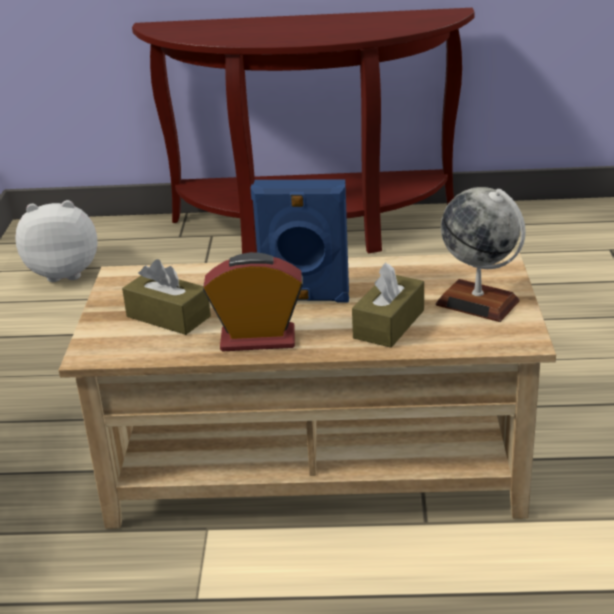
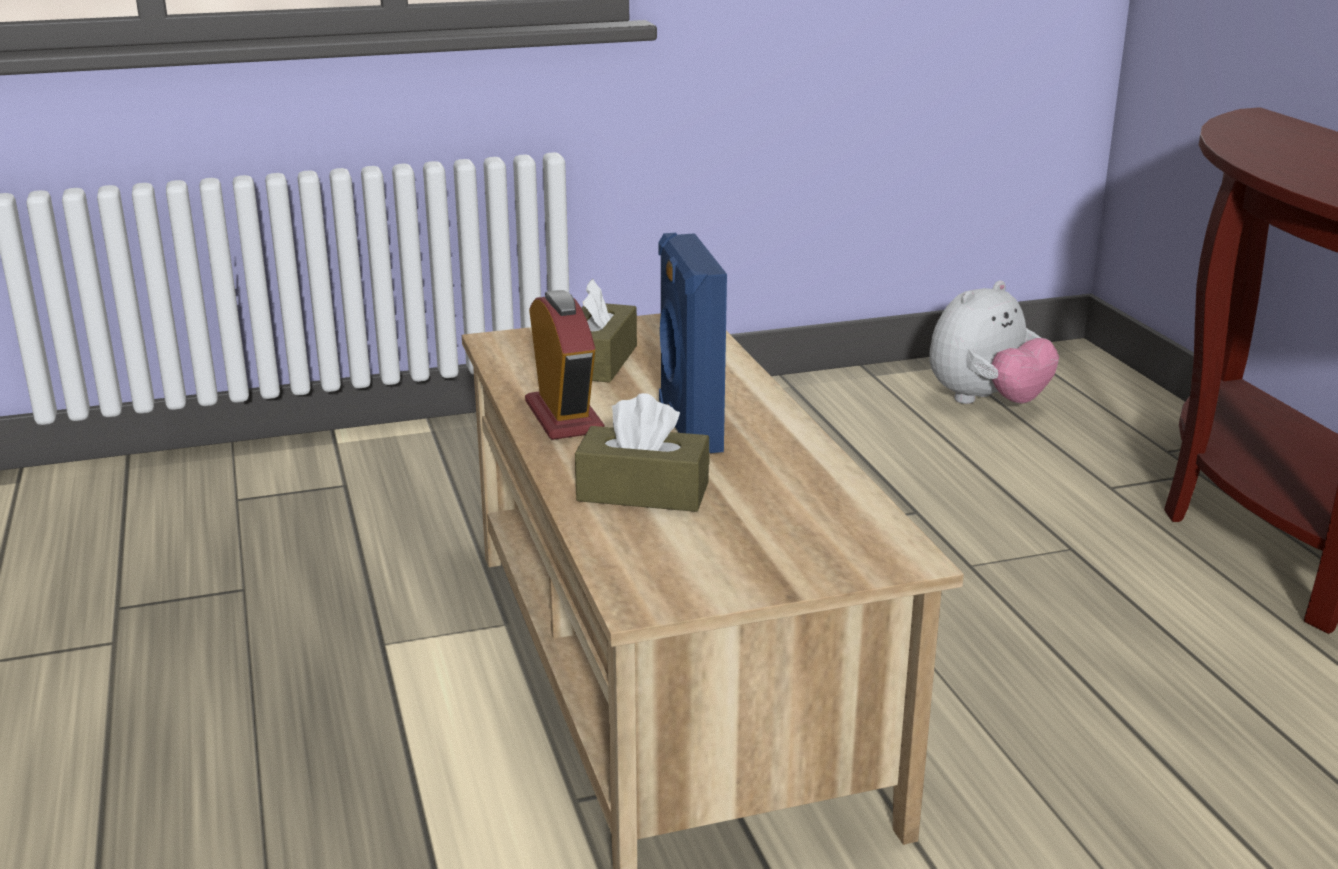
camera: 70 degrees right, 5 degrees down
plush toy [15,200,98,282] -> plush toy turned 75 degrees clockwise [929,280,1059,404]
globe [436,187,526,322] -> none

